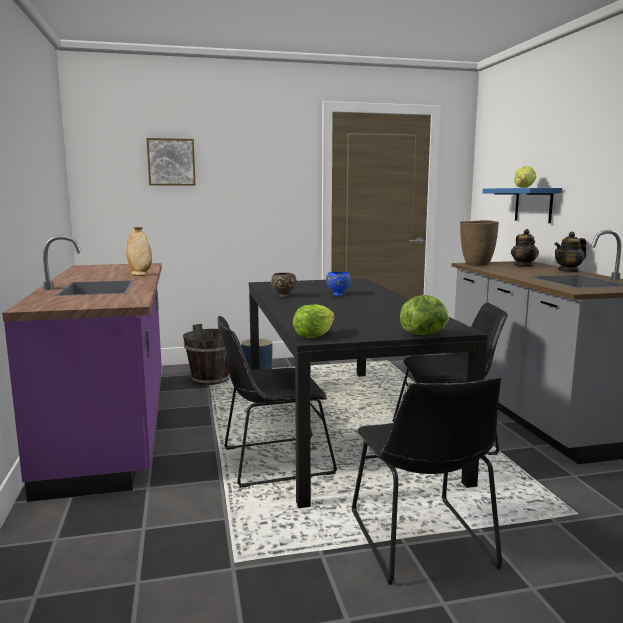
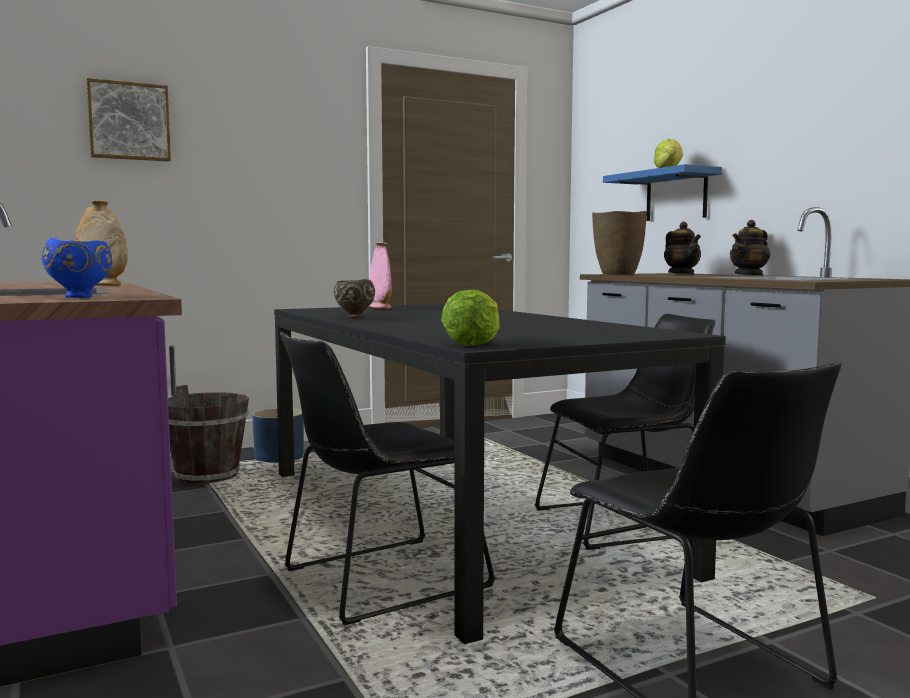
camera: 15 degrees left, 5 degrees down
blue bowl [326,272,351,296] -> blue bowl moved to [42,238,112,298]
lettuce [400,295,449,335] -> none
none -> pink vase [370,242,392,309]

